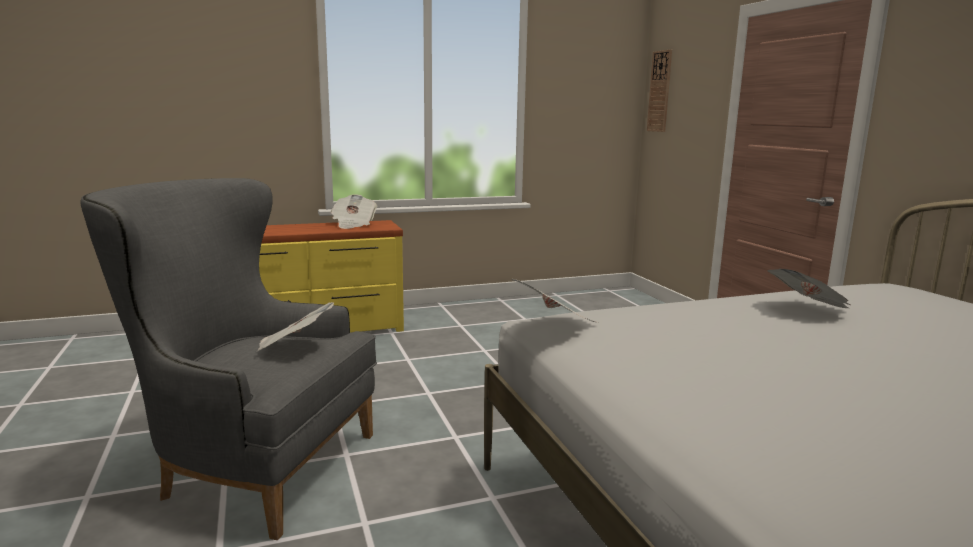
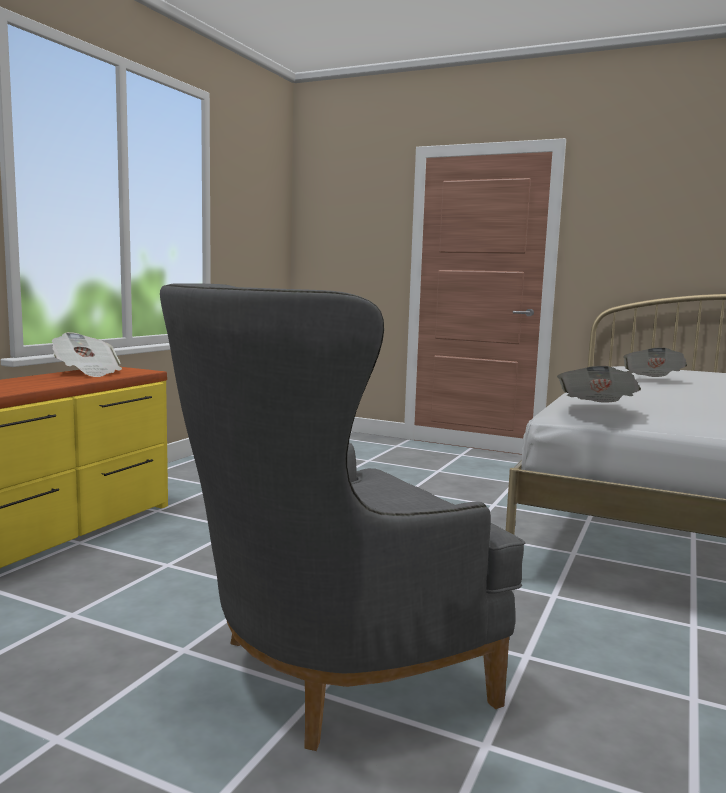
camera: 45 degrees left, 5 degrees down
newspaper [258,302,334,351] -> none
wall clock [647,49,672,132] -> none

